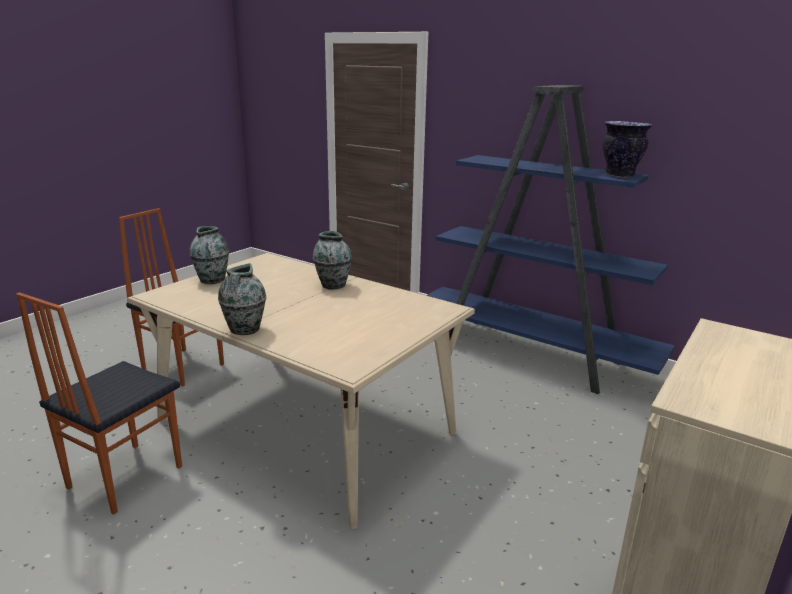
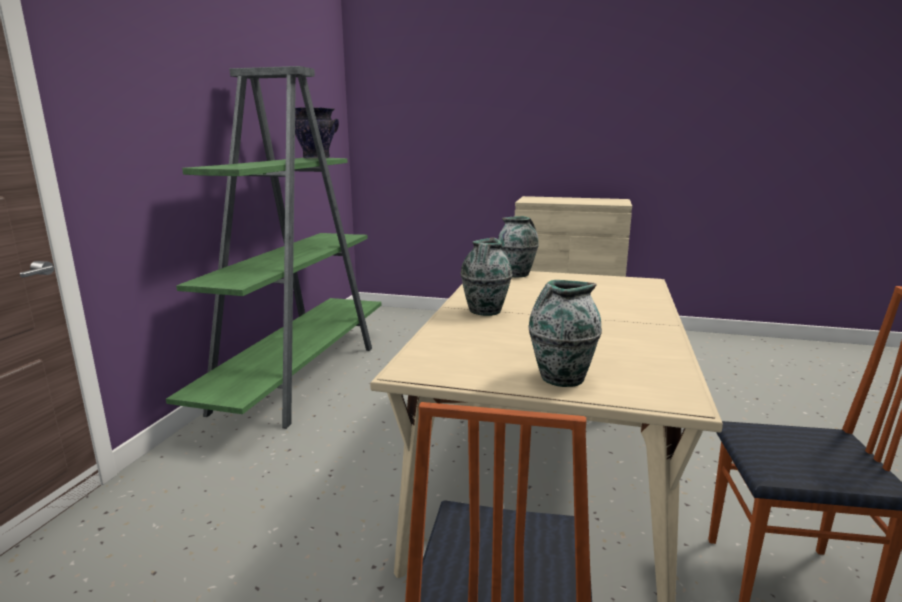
camera: 110 degrees left, 5 degrees down
vase [218,263,266,335] -> vase moved to [498,216,539,277]
blue bookcase [426,85,675,394] -> green bookcase [166,66,381,429]

